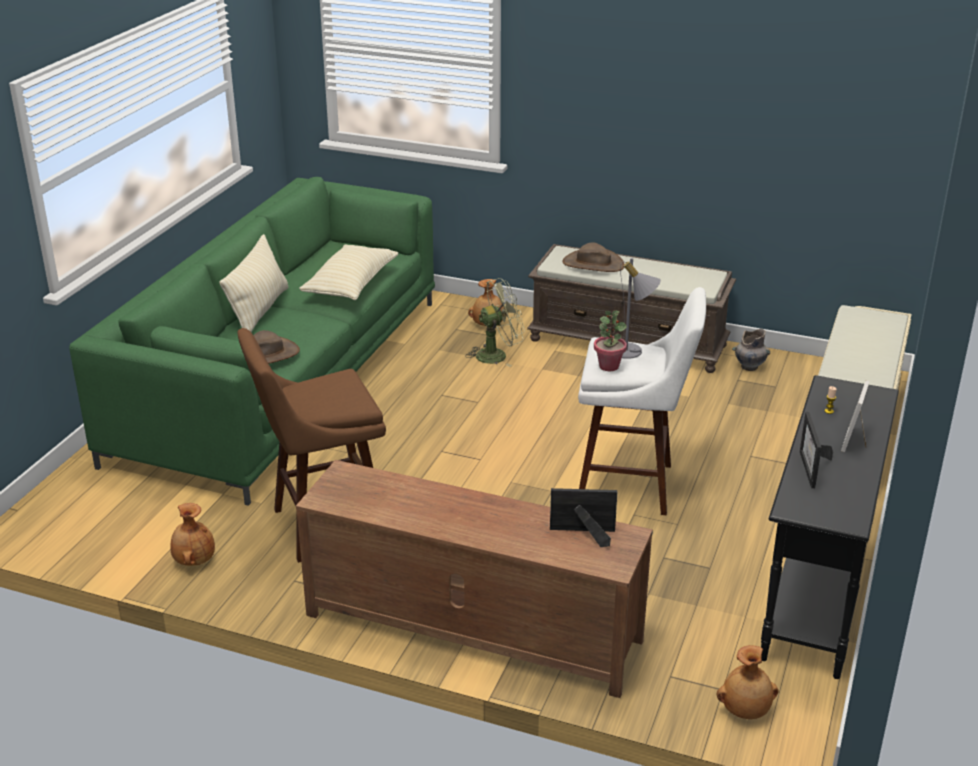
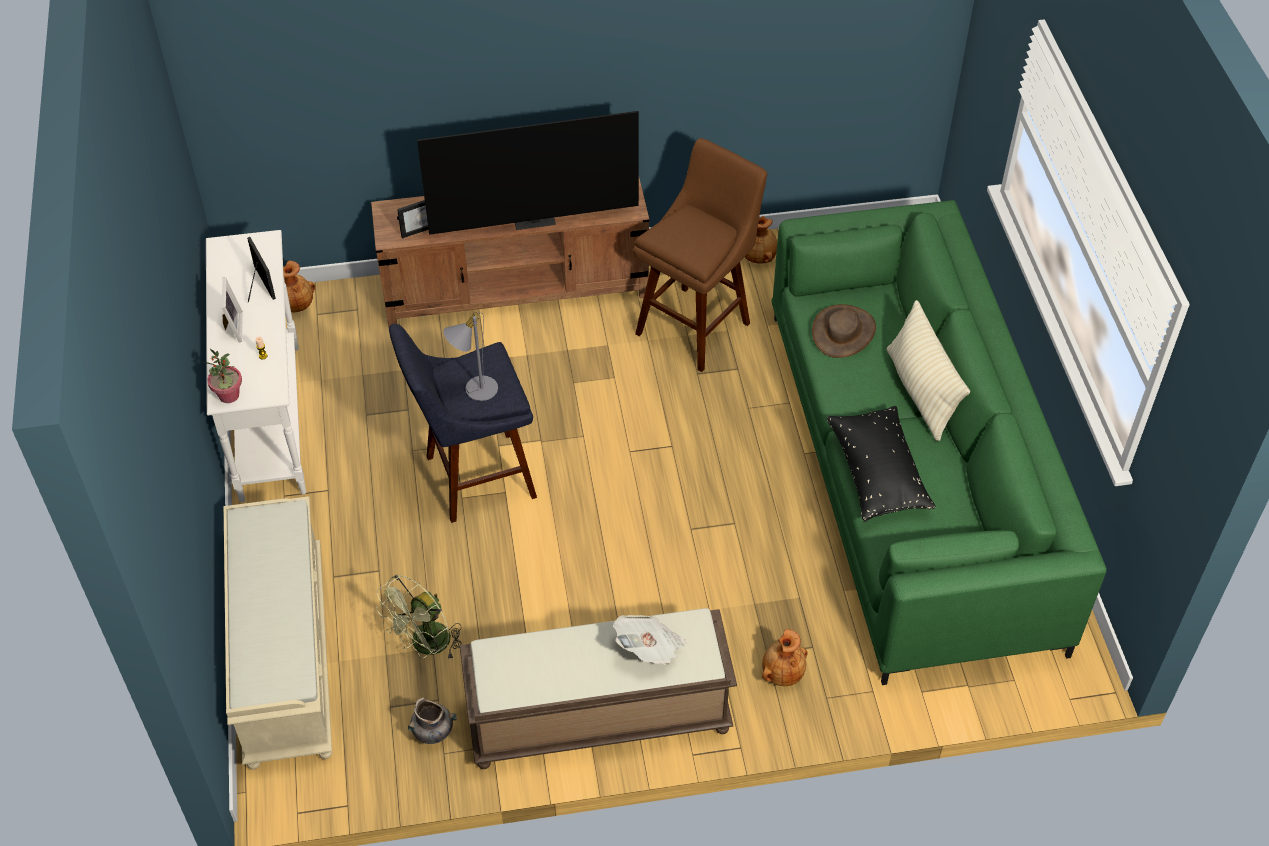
camera: 150 degrees right, 20 degrees up
beige pillow [299,244,398,300] -> black pillow [826,406,936,522]
green fan [465,278,525,367] -> green fan moved to [376,575,462,660]
brown hat [562,242,624,272] -> newspaper [613,615,687,665]
white stool [578,287,706,515] -> blue stool [389,324,537,523]
potted plant [594,310,627,371] -> potted plant moved to [203,349,242,403]
black console table [761,375,899,679] -> white console table [206,230,306,502]
none -> television [417,111,639,235]

